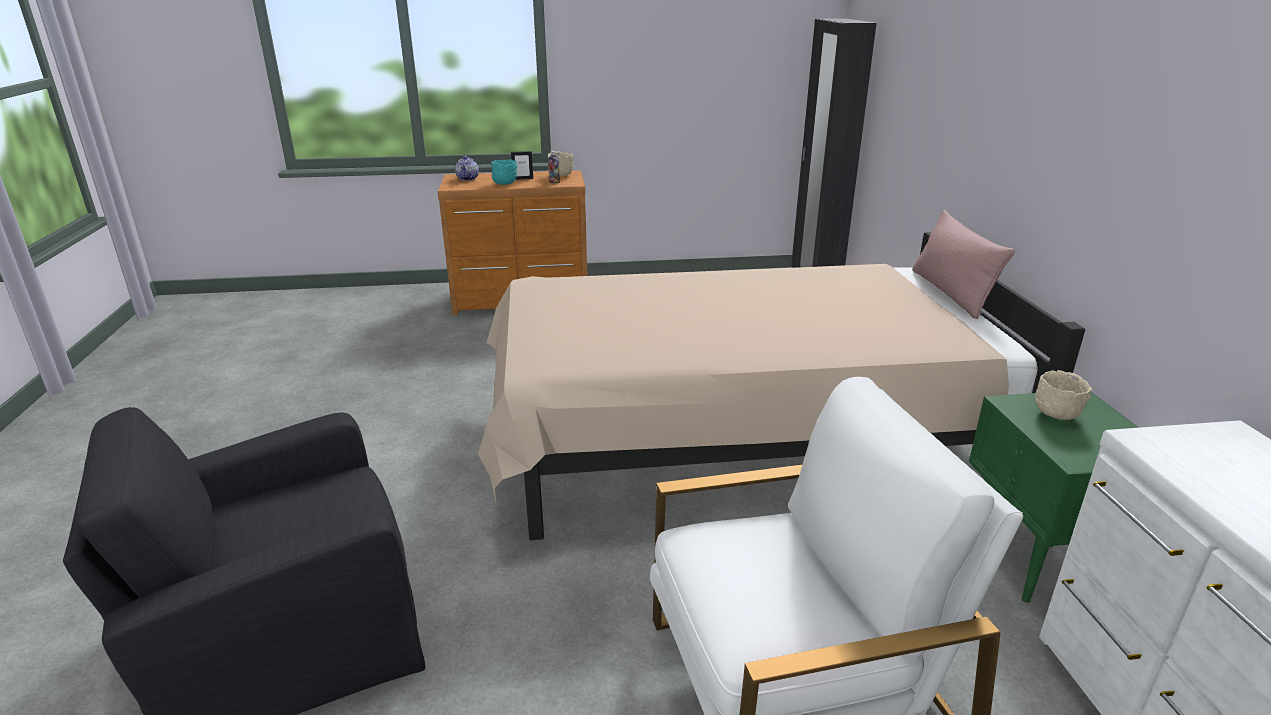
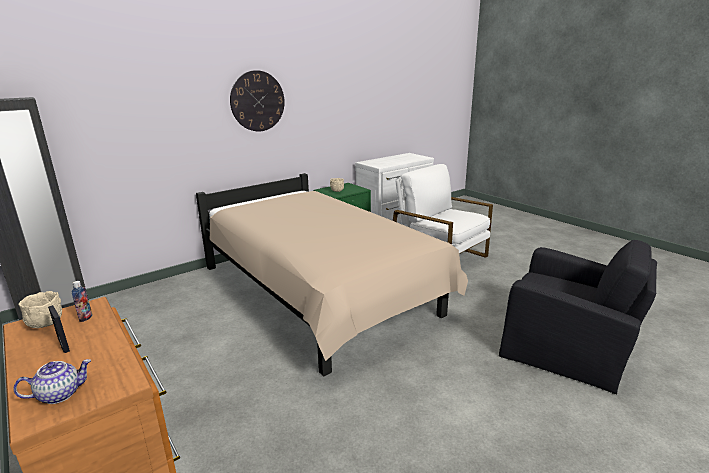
camera: 120 degrees left, 5 degrees down
turquoise bowl [491,159,517,185] -> none
pink pillow [912,210,1015,319] -> none
none -> wall clock [230,70,285,131]

